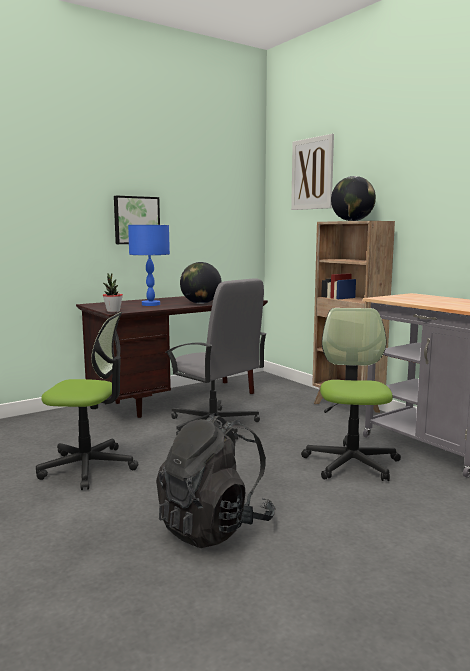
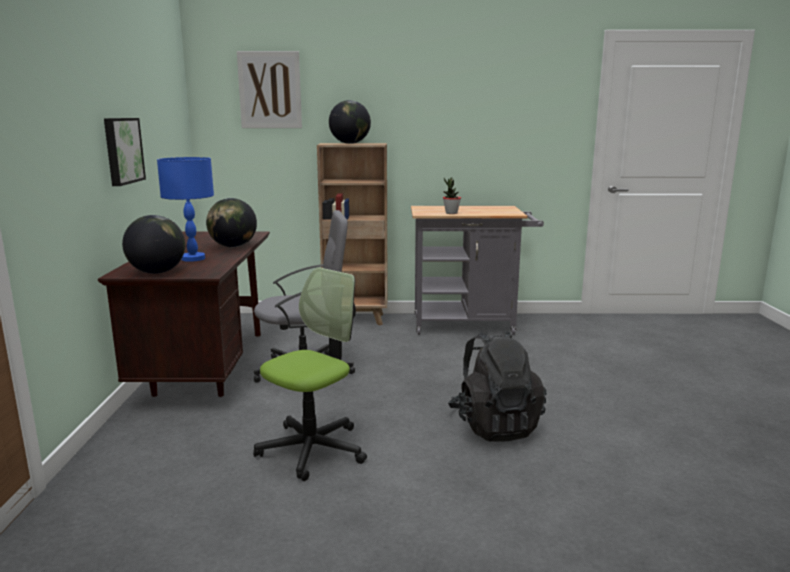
camera: 55 degrees left, 5 degrees up
potted plant [103,273,123,313] -> potted plant moved to [443,178,461,214]
office chair [301,308,401,481] -> none
none -> globe [122,215,185,274]

